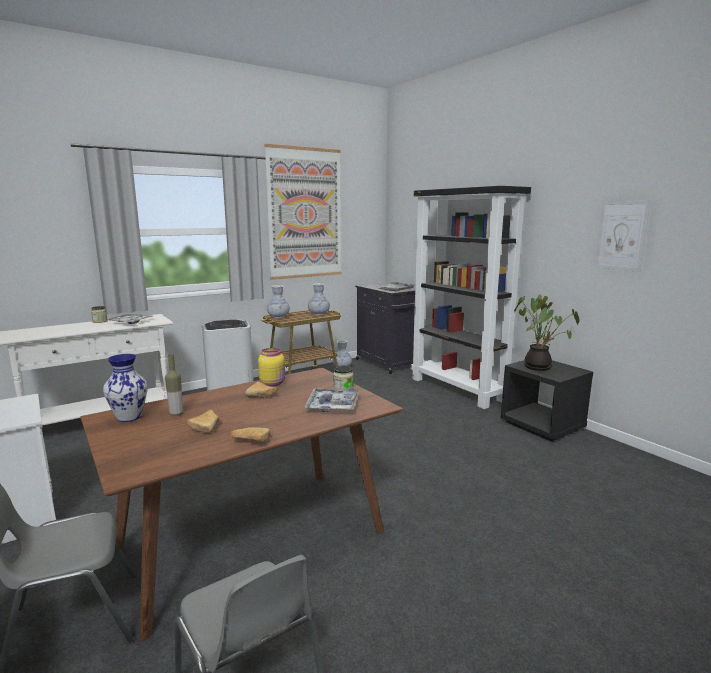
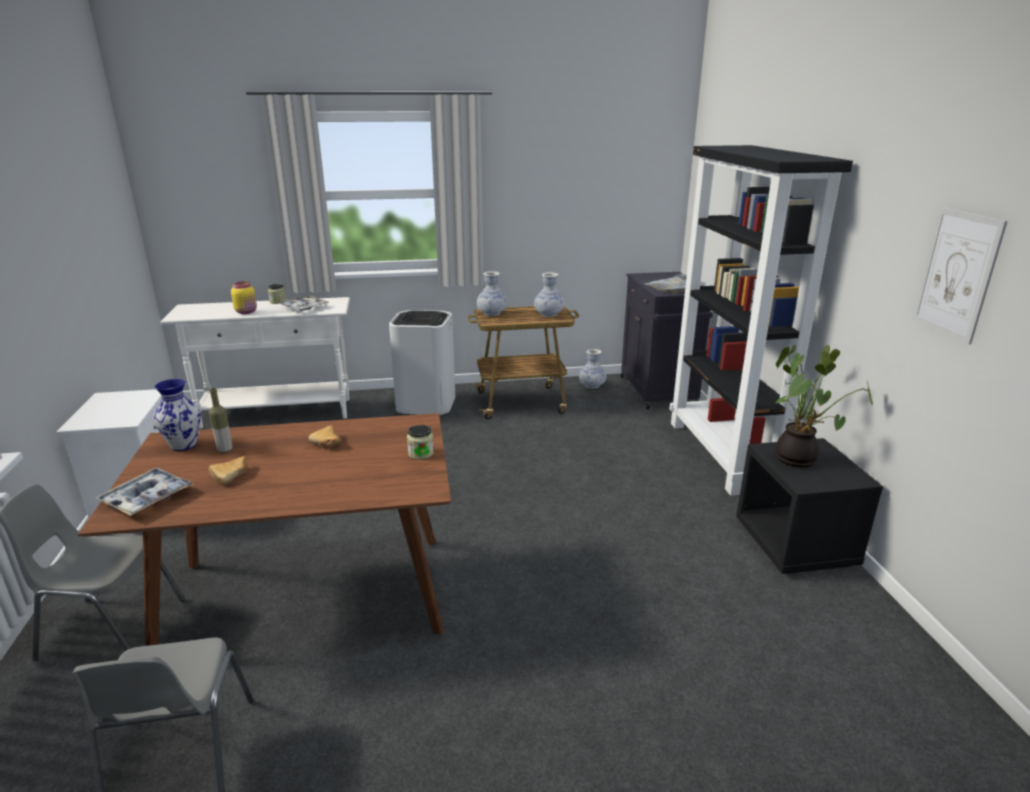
camera: 25 degrees right, 10 degrees up
bread [230,427,270,442] -> none
yellow jar [258,348,285,387] -> yellow jar moved to [231,281,257,314]
picture [264,144,341,280] -> none
tray [304,388,360,412] -> tray moved to [96,468,193,516]

